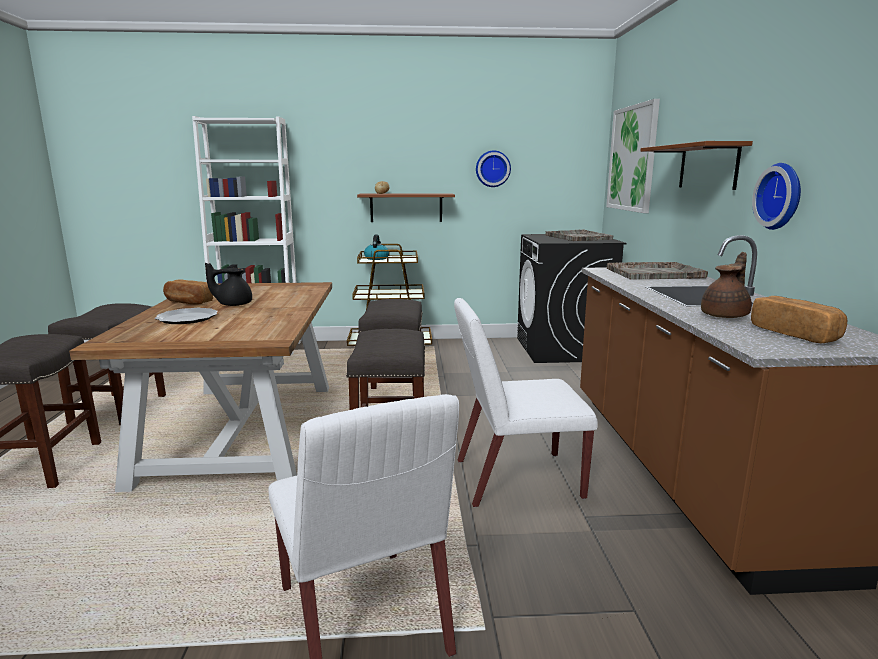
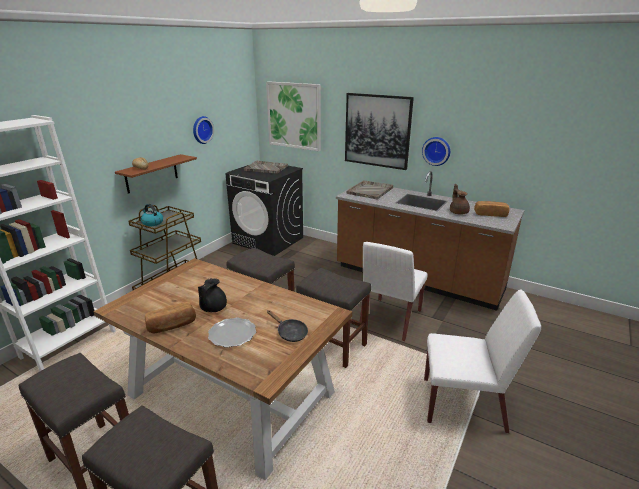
camera: 55 degrees left, 10 degrees up
brown shelf [640,141,753,190] -> picture [345,93,414,170]
none -> black frying pan [267,310,308,342]

